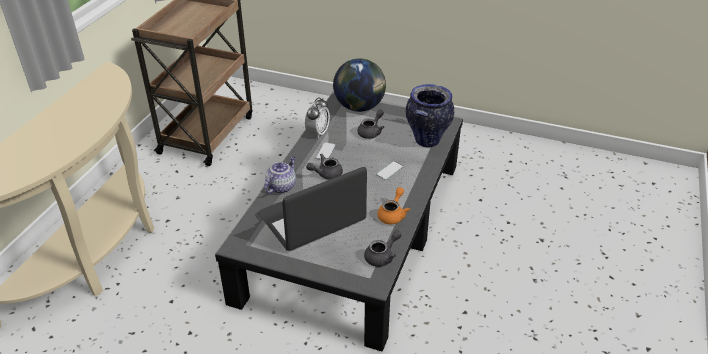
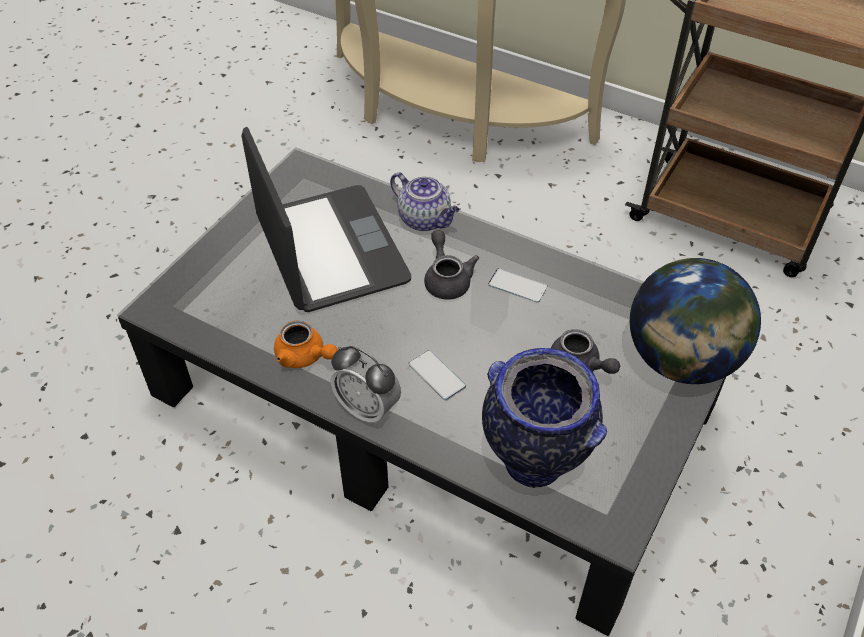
camera: 100 degrees right, 10 degrees up
alarm clock [305,97,330,139] -> alarm clock moved to [330,346,401,426]
grey teapot [364,230,402,267] -> none

